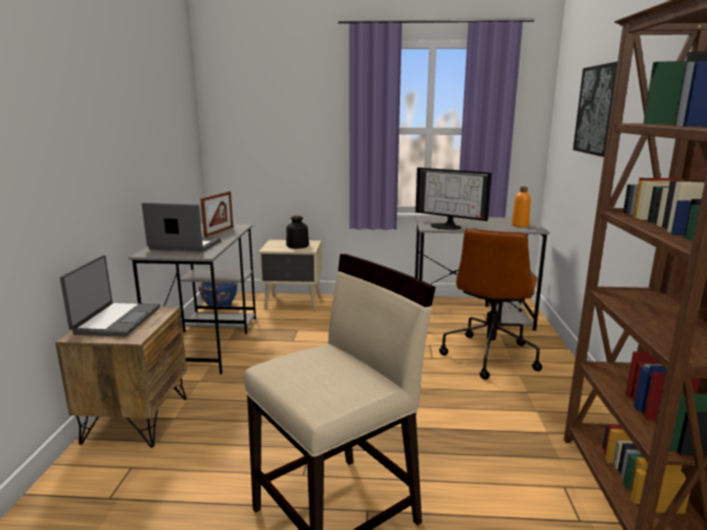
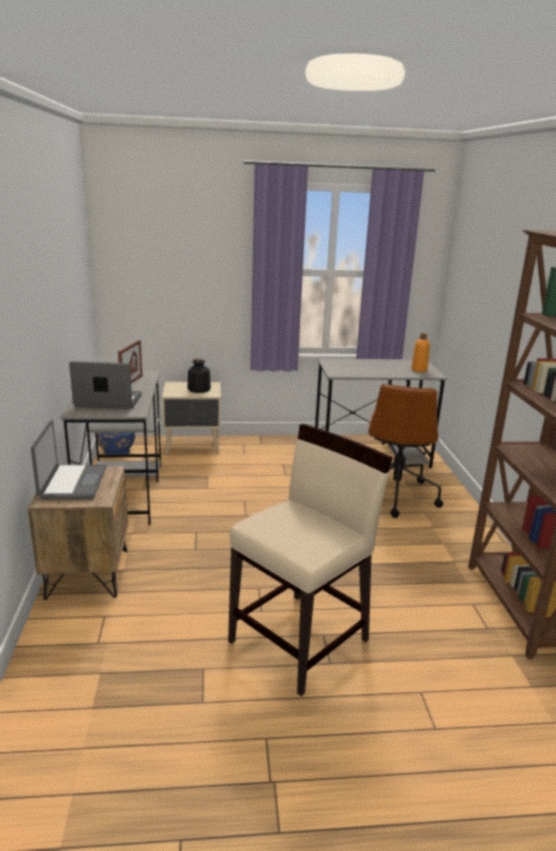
camera: 10 degrees left, 5 degrees up
monitor [415,167,492,230] -> none
picture [573,61,618,157] -> none

